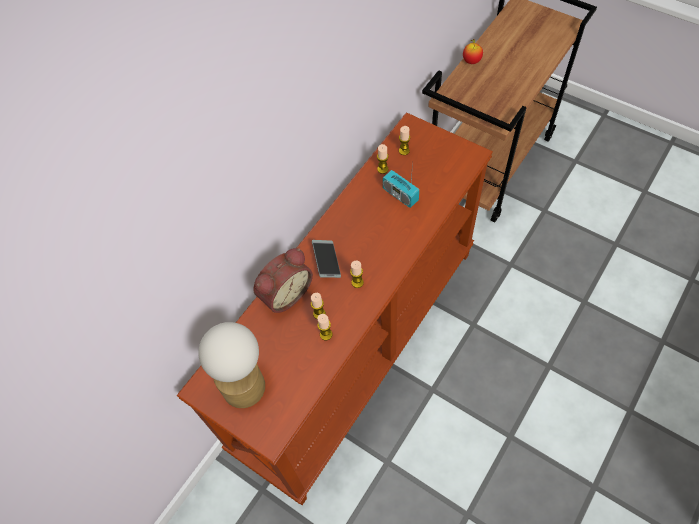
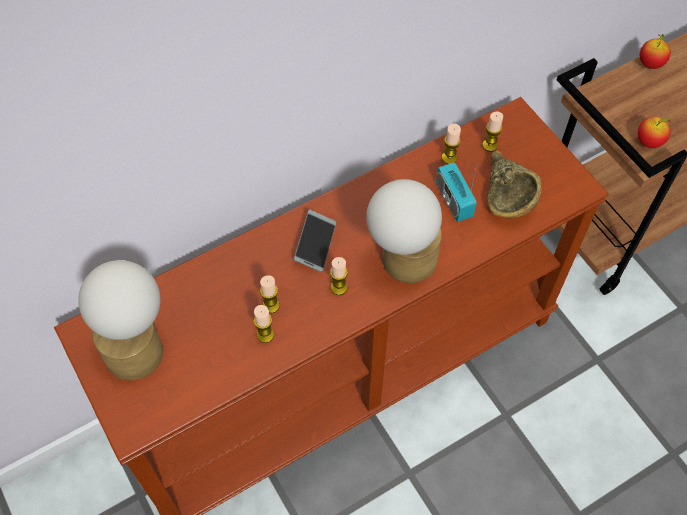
camera: 20 degrees right, 0 degrees up
alarm clock [253,248,313,313] -> none
none -> table lamp [366,179,442,283]
none -> brown bowl [487,151,542,218]
none -> apple [637,117,671,148]

